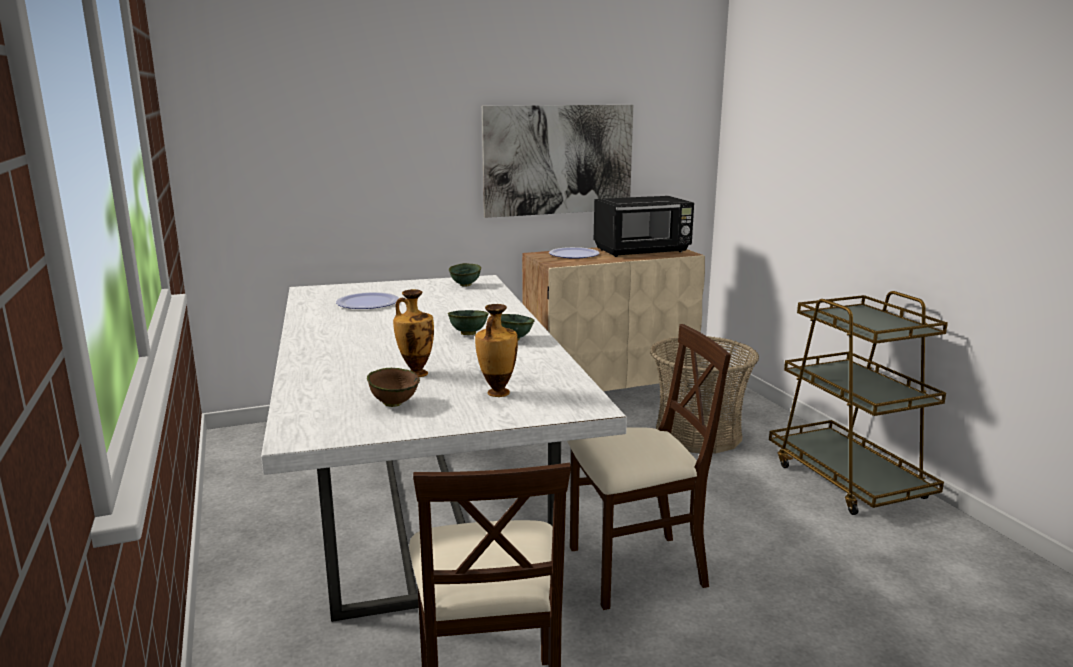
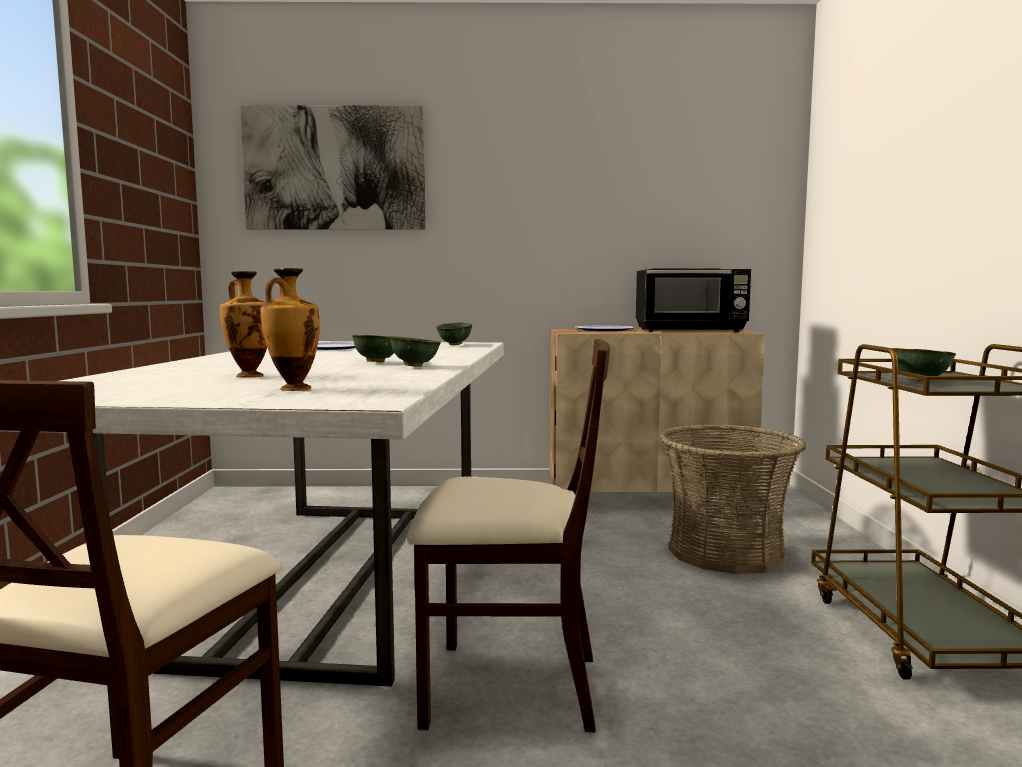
camera: 20 degrees right, 10 degrees down
brown bowl [367,368,420,407] -> none
picture [482,105,633,218] -> picture moved to [240,105,426,230]
none -> green bowl [892,348,956,382]

